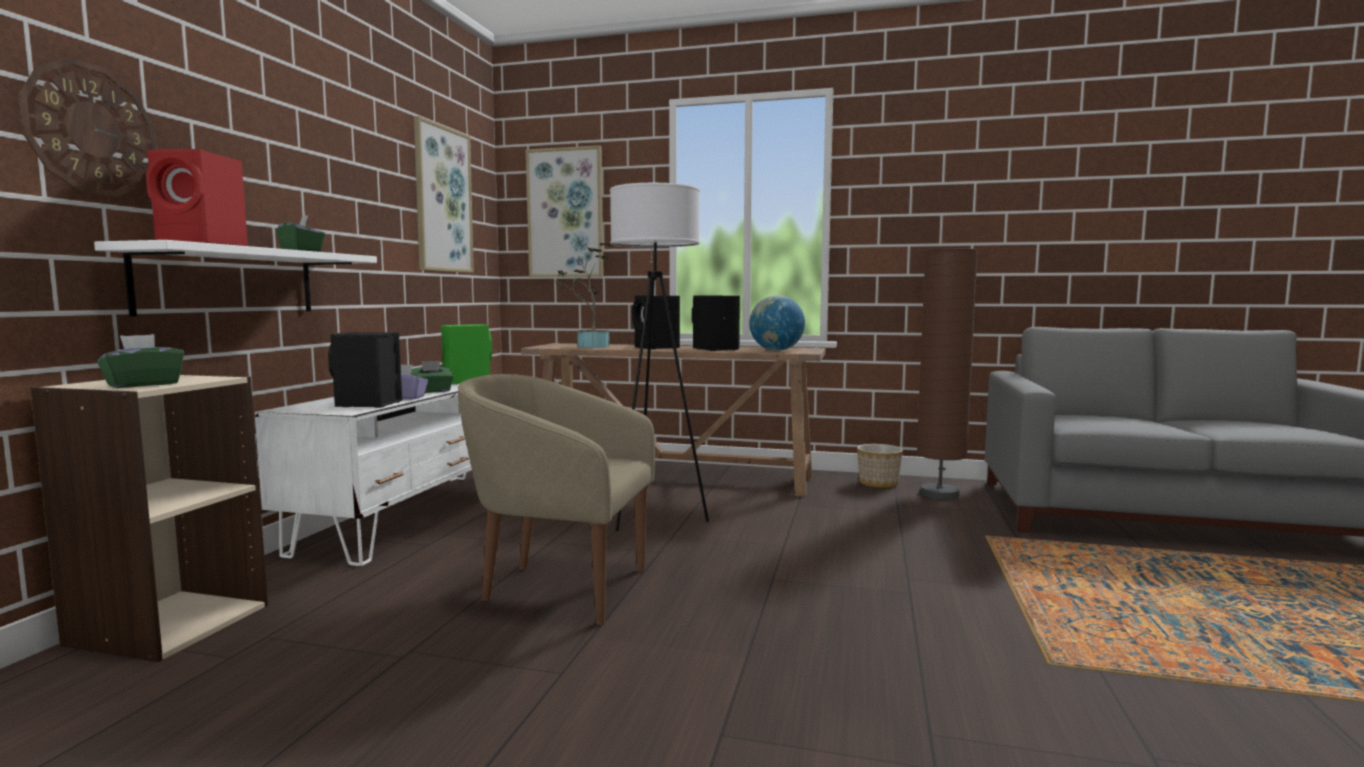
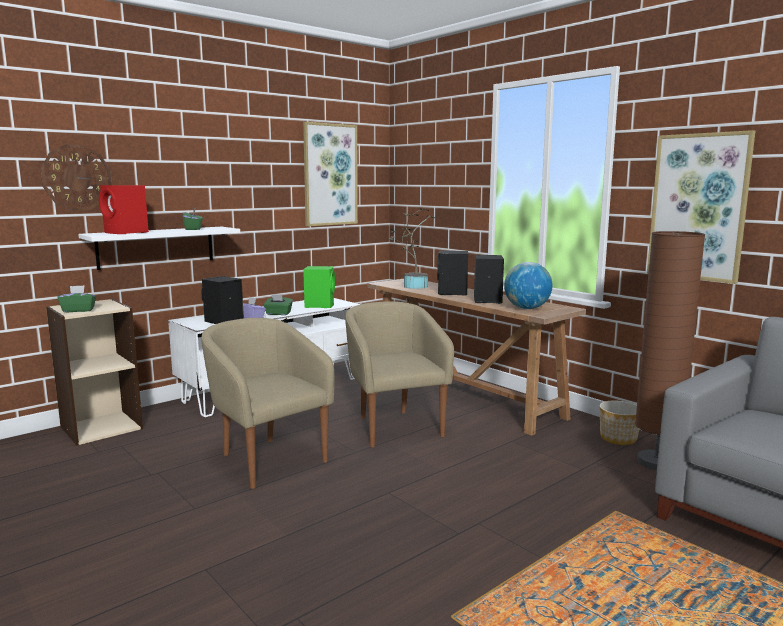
camera: 35 degrees right, 5 degrees up
picture [526,145,604,277] -> picture moved to [647,130,755,284]
white floor lamp [610,183,709,531] -> beige armchair [345,301,454,447]

